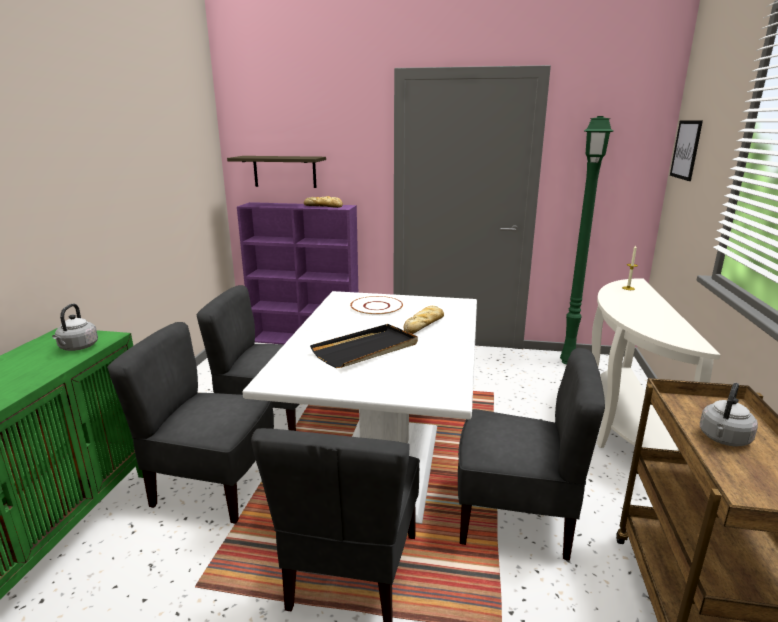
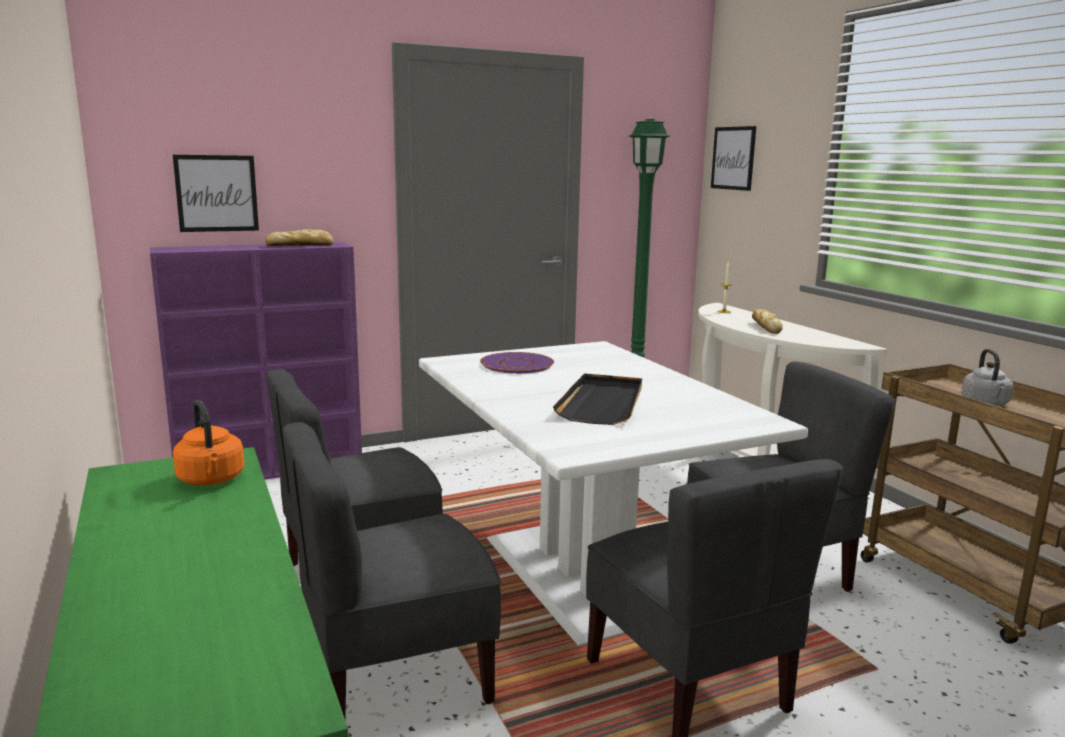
camera: 35 degrees left, 5 degrees down
grey kettle [52,304,98,351] -> orange kettle [173,400,245,486]
shelf [227,156,326,188] -> picture [173,155,259,232]
white plate [350,296,403,315] -> purple plate [480,352,554,374]
bread [404,306,444,334] -> bread moved to [752,309,783,334]

